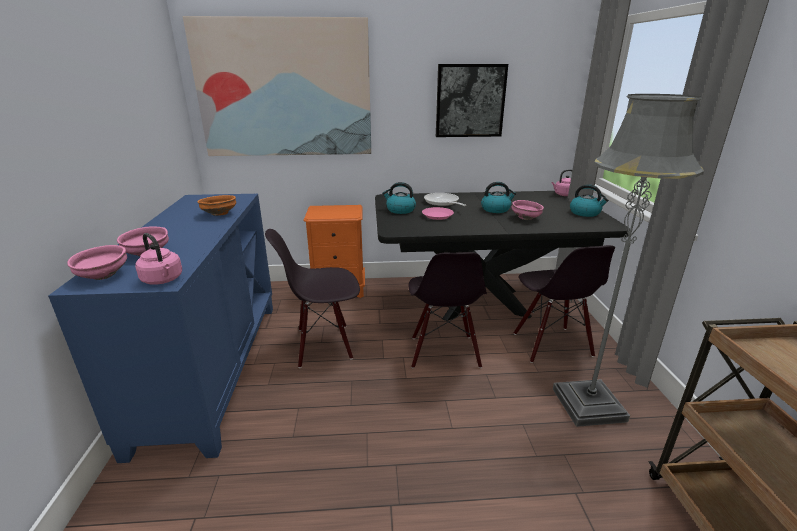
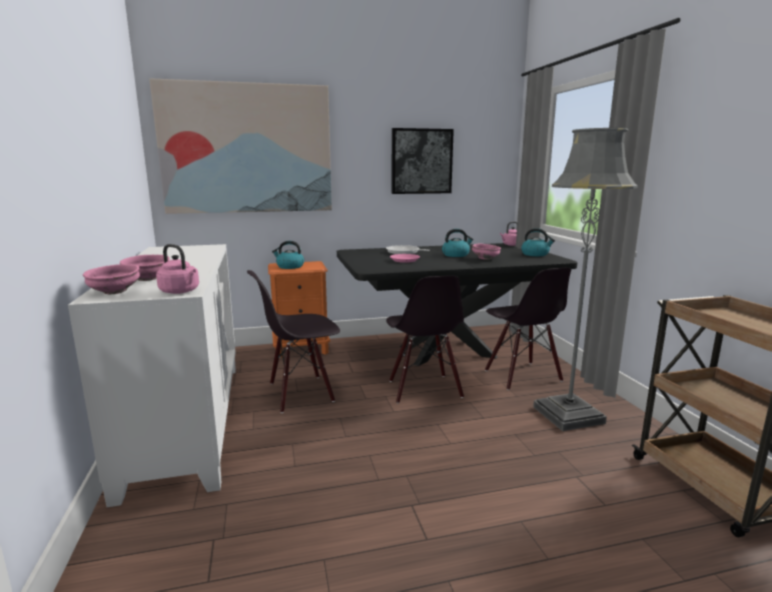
camera: 10 degrees left, 10 degrees down
blue cabinet [48,194,273,463] -> white cabinet [68,244,236,507]
orange bowl [197,195,236,216] -> none
kettle [382,182,416,214] -> kettle moved to [272,241,304,269]

